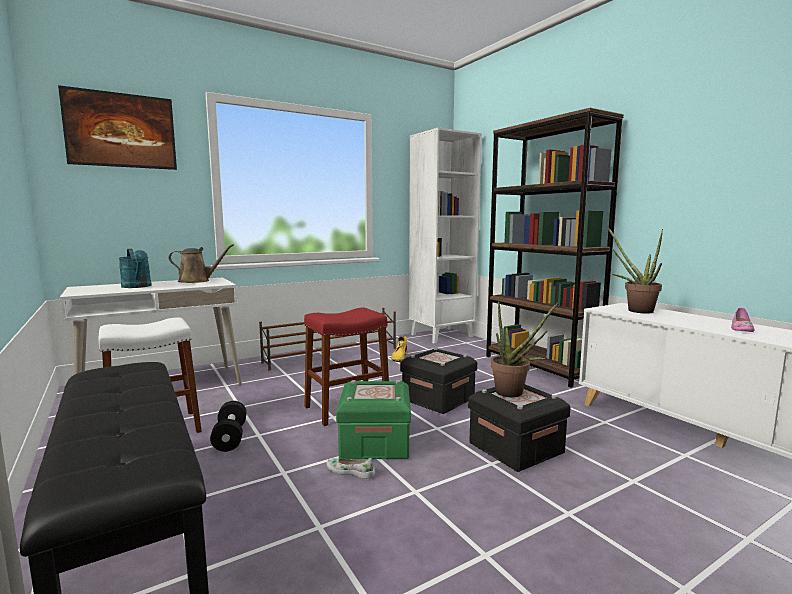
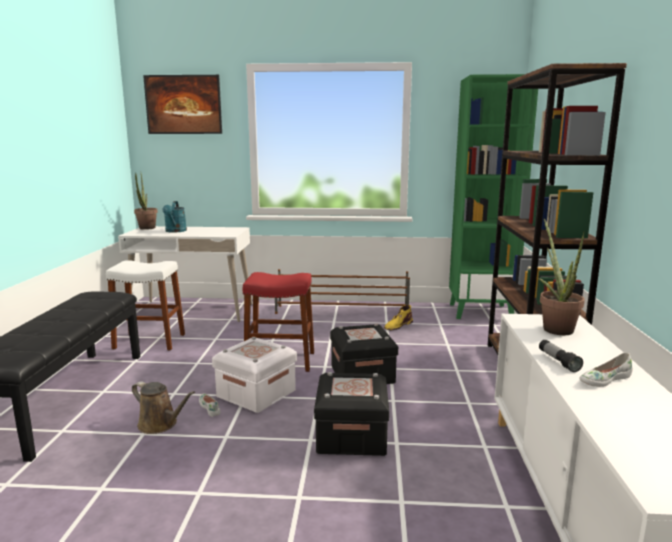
camera: 35 degrees right, 5 degrees up
brown watering can [168,244,234,283] -> brown watering can moved to [132,381,195,434]
black dumbbell [210,401,247,452] -> none
green storage box [336,380,411,459] -> white storage box [212,337,297,413]
white bookcase [409,128,482,344] -> green bookcase [449,74,538,319]
potted plant [491,297,559,397] -> potted plant moved to [134,173,158,230]
pink shoe [731,308,755,332] -> white shoe [579,353,633,387]
none -> flashlight [539,340,583,372]

